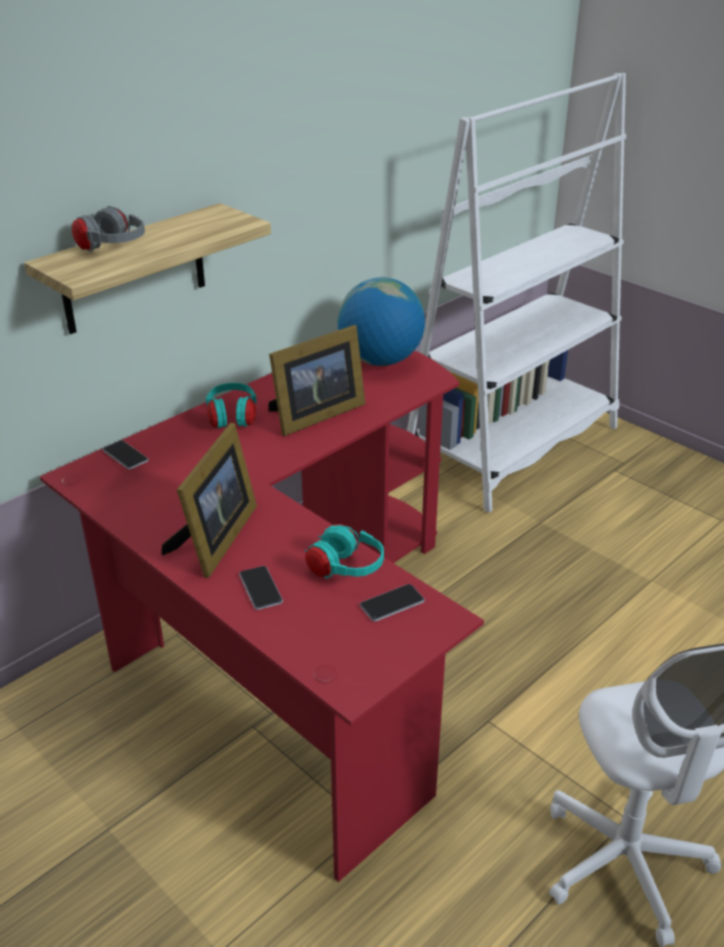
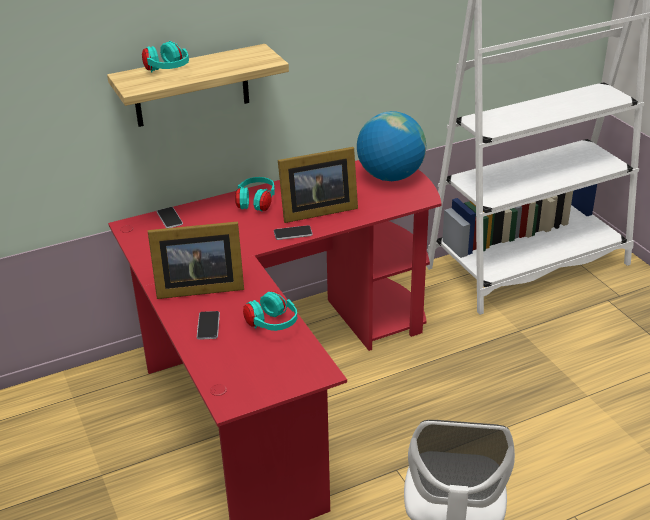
camera: 20 degrees right, 0 degrees up
grey headphones [72,206,145,252] -> turquoise headphones [142,41,189,72]
picture frame [161,423,257,578] -> picture frame turned 45 degrees clockwise [148,221,244,299]
phone [360,584,425,622] -> phone moved to [274,225,313,240]

